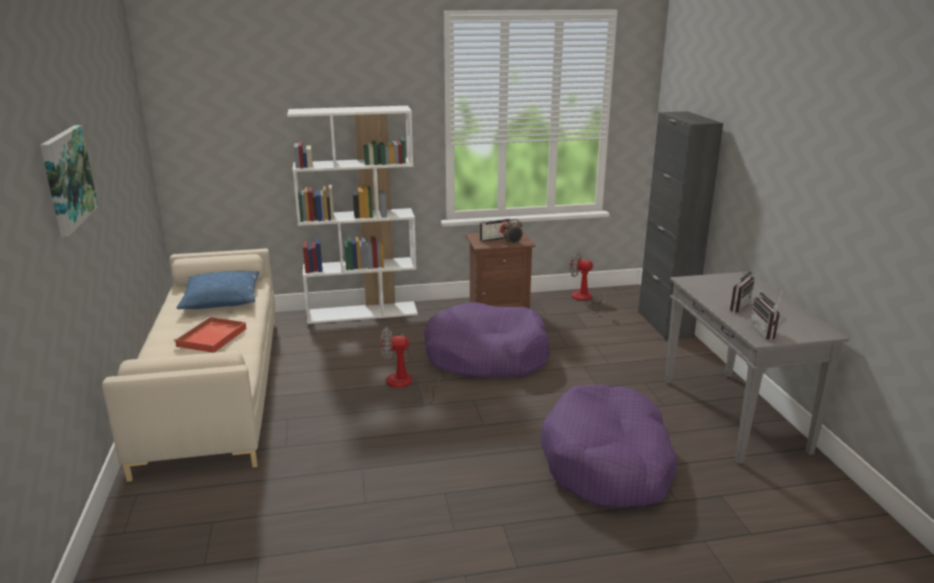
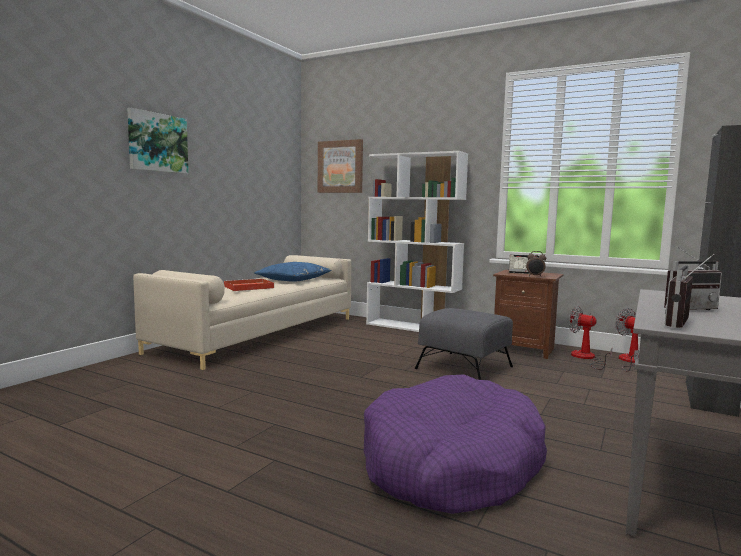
camera: 40 degrees right, 15 degrees down
fan [381,327,439,404] -> fan moved to [569,306,613,370]
purple dog bed [424,302,550,378] -> grey ottoman [415,308,513,380]
none -> picture [318,139,363,193]

